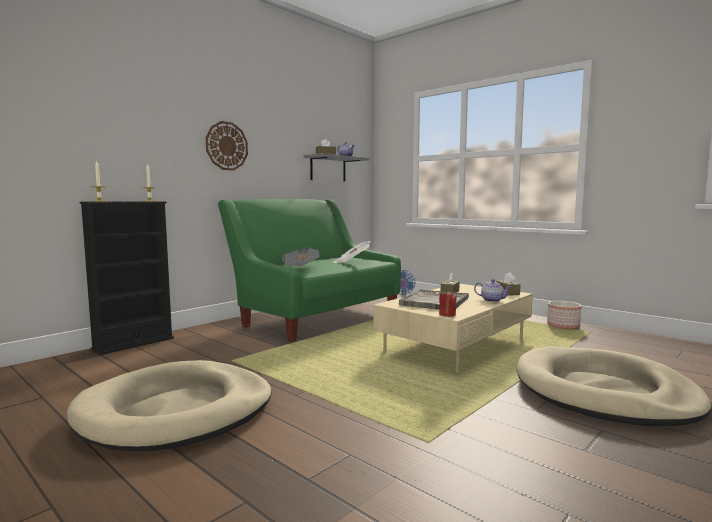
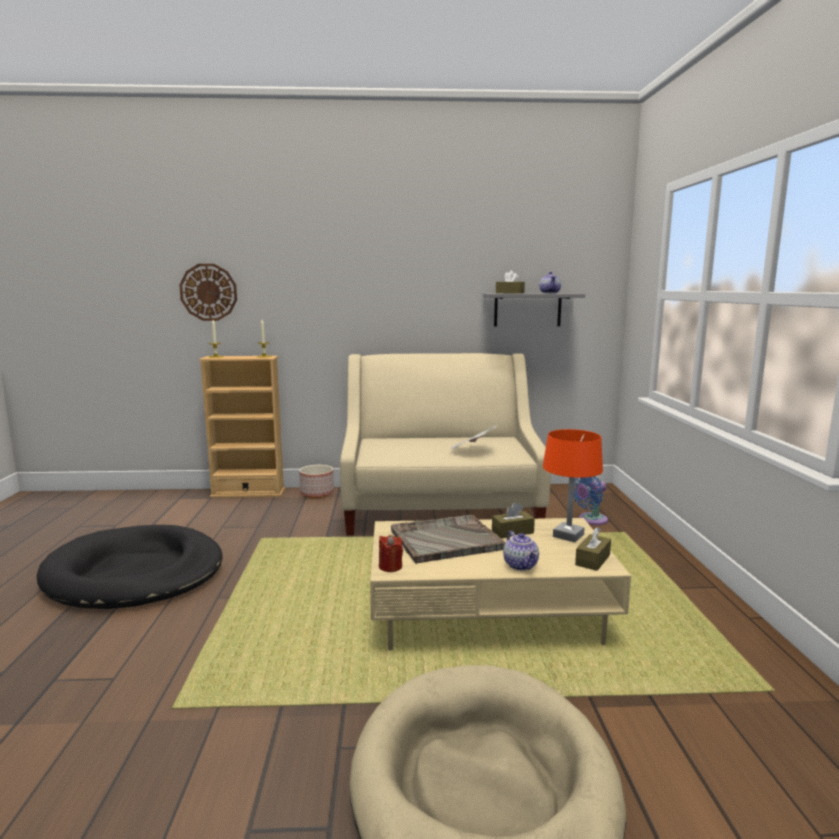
camera: 45 degrees right, 5 degrees up
beige dog bed [67,360,272,451] -> black dog bed [37,525,223,609]
black bookcase [79,201,174,355] -> beige bookcase [199,356,285,498]
wall clock [206,121,248,171] -> wall clock moved to [179,264,237,321]
green sofa [218,199,401,342] -> beige sofa [340,353,551,536]
newspaper [282,248,320,266] -> none
planter [547,301,581,329] -> planter moved to [299,465,334,498]
none -> orange table lamp [543,429,603,542]

